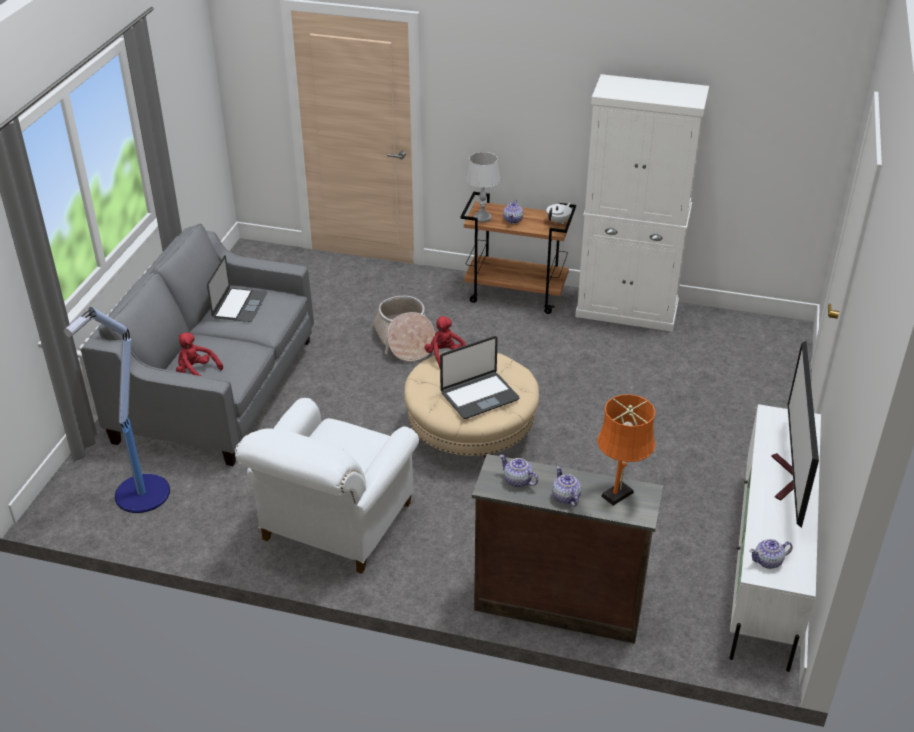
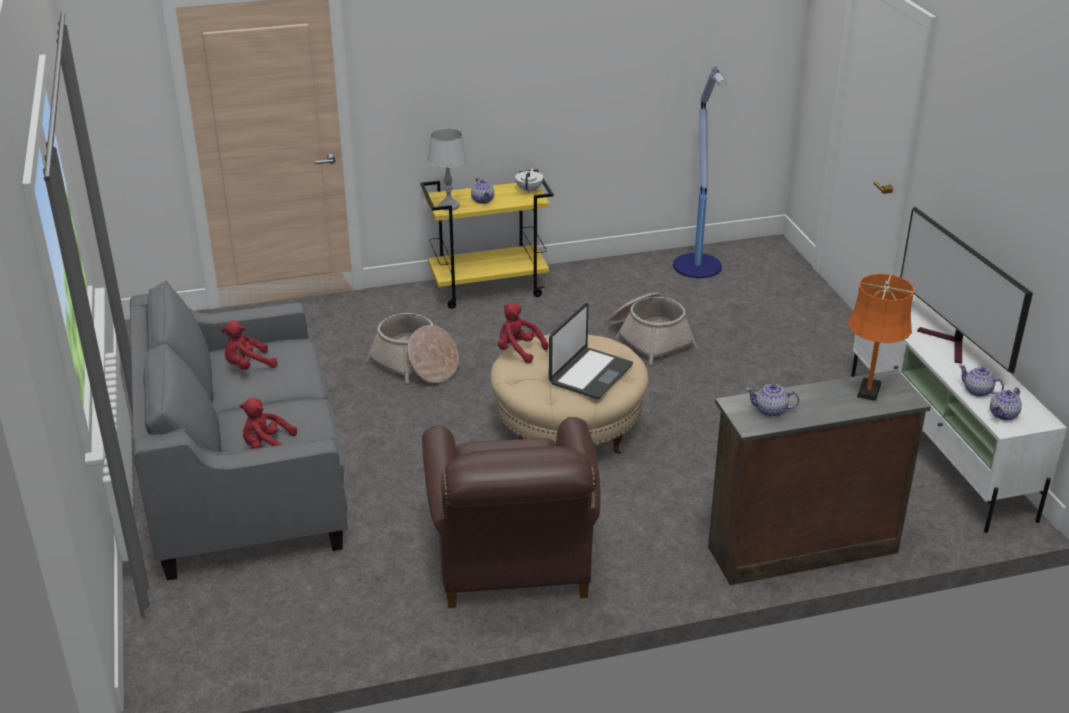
camera: 30 degrees left, 5 degrees down
floor lamp [64,307,170,513] -> floor lamp moved to [673,67,727,278]
laptop [207,255,267,322] -> red plush toy [221,321,277,370]
white armchair [235,398,419,574] -> brown armchair [422,417,600,608]
brown cart [460,192,576,314] -> yellow cart [420,169,553,309]
teapot [552,466,582,506] -> teapot moved to [959,365,1004,397]
white cabinet [575,74,709,332] -> none
none -> basket [609,292,697,365]

